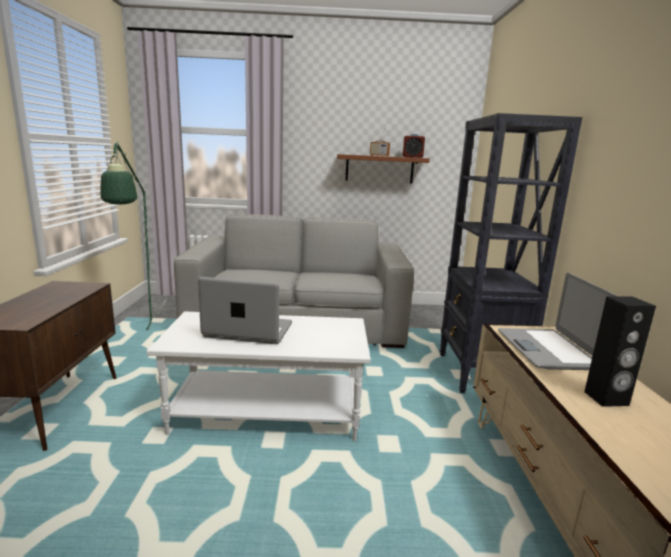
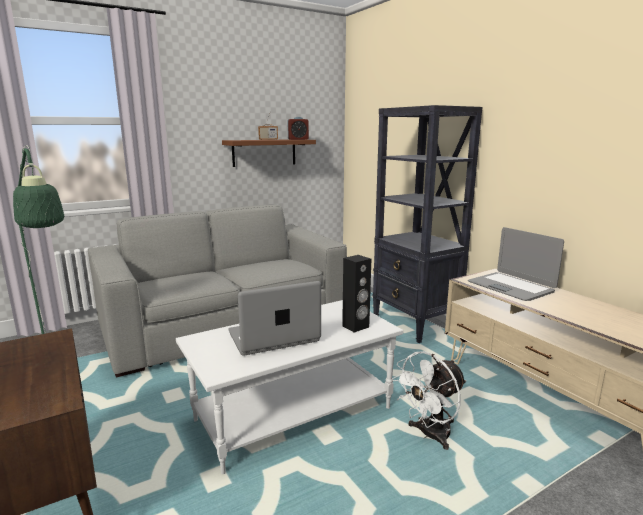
camera: 30 degrees left, 0 degrees up
black speaker [584,296,656,407] -> black speaker moved to [342,255,371,333]
none -> white fan [392,351,467,450]

